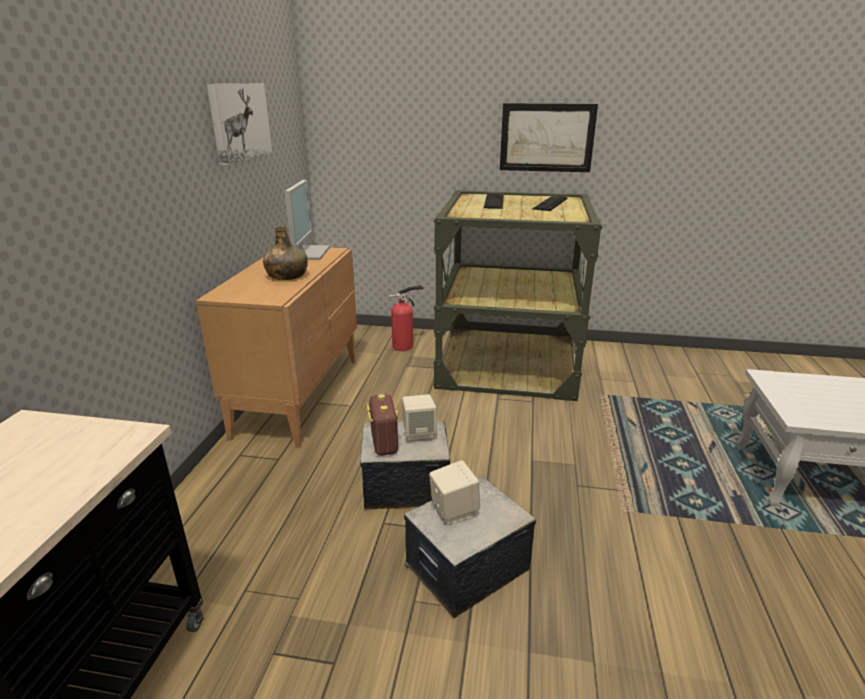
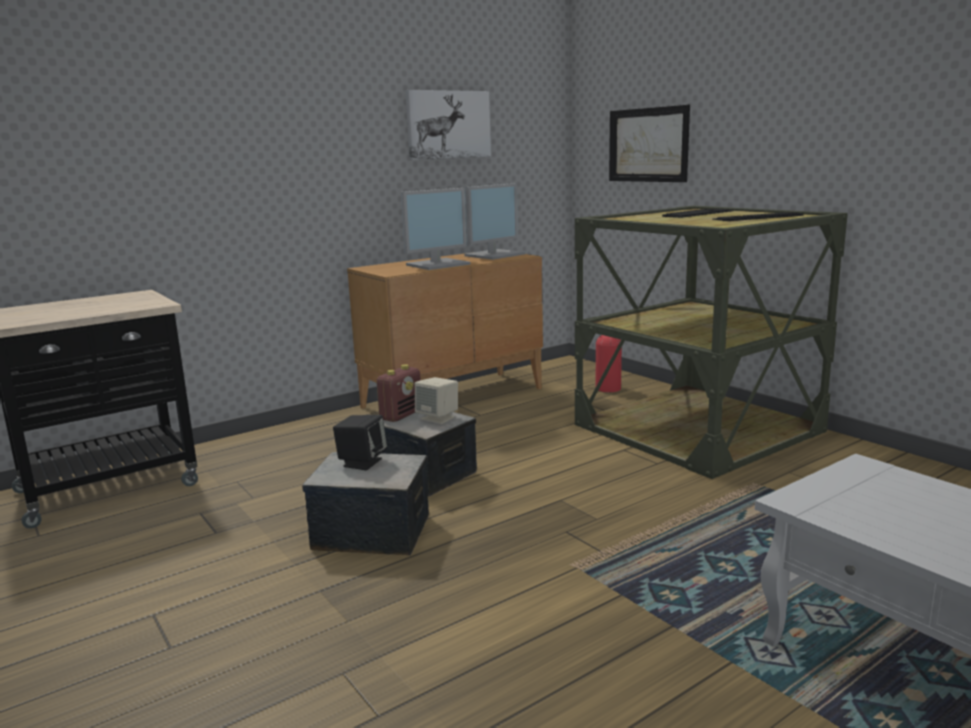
camera: 45 degrees right, 10 degrees down
green bottle [263,226,308,280] -> monitor [401,188,471,270]
beige speaker [429,460,480,525] -> black speaker [333,415,387,470]
picture [500,103,598,172] -> picture moved to [609,105,690,182]

